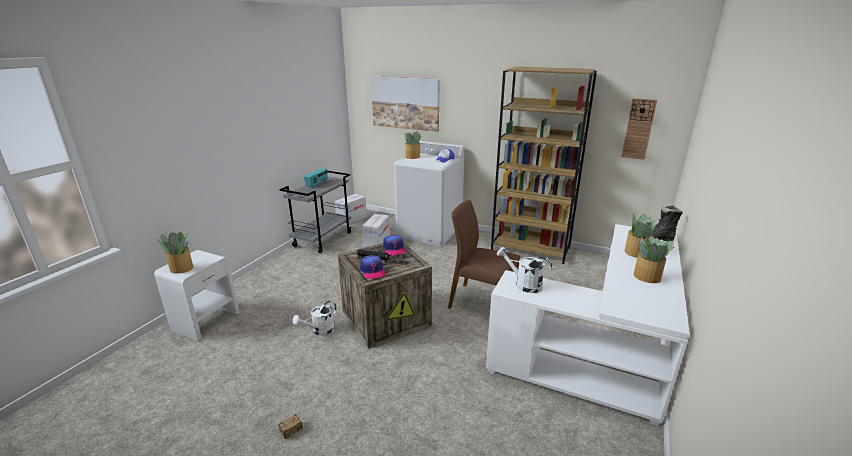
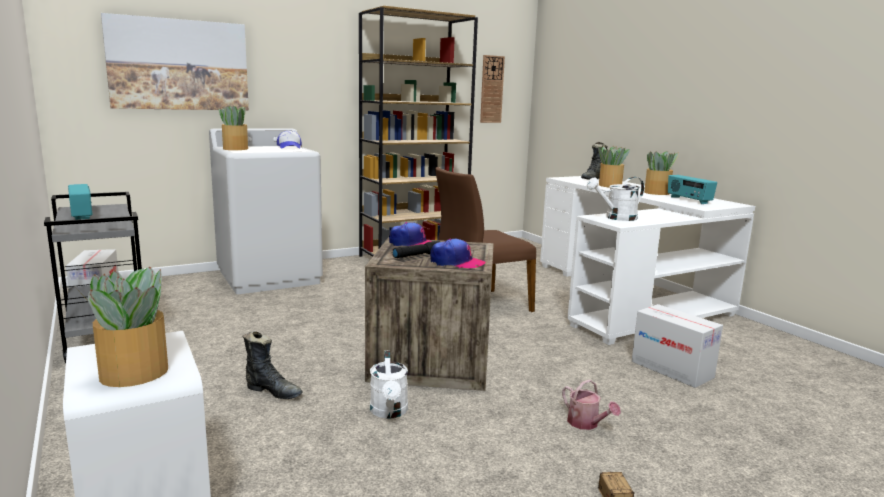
camera: 55 degrees left, 10 degrees down
cardboard box [362,214,390,248] -> cardboard box moved to [632,304,723,388]
none -> black boot [243,331,303,399]
none -> watering can [562,379,621,430]
none -> radio [668,175,717,204]

